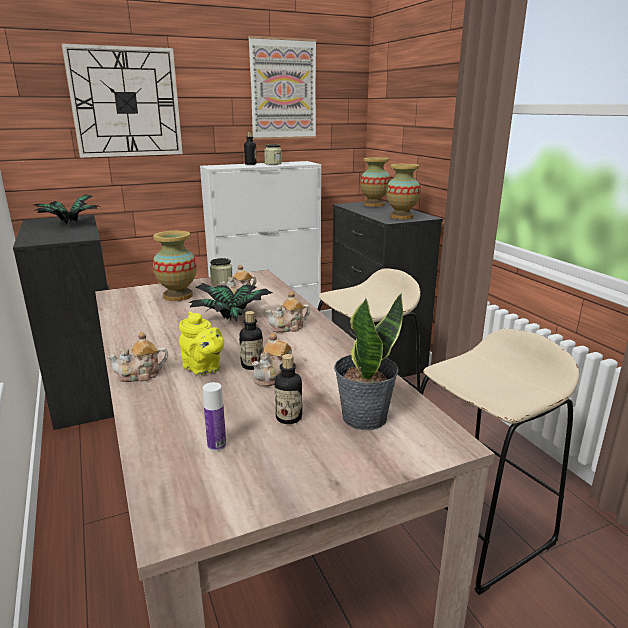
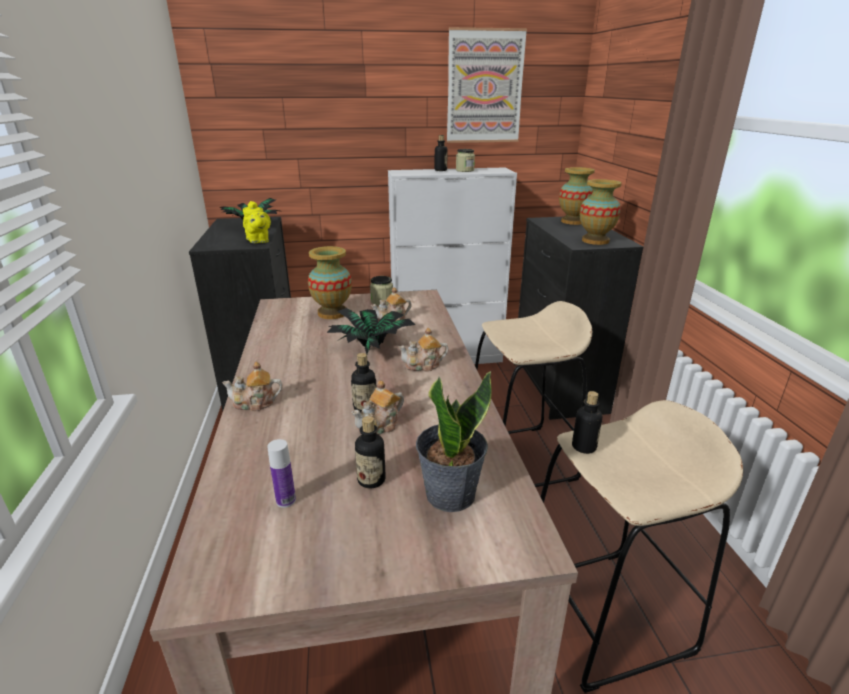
camera: 15 degrees right, 5 degrees up
wall clock [62,44,183,158] -> none
yellow teapot [179,311,224,375] -> yellow teapot moved to [243,201,271,243]
none -> bottle [572,391,602,454]

